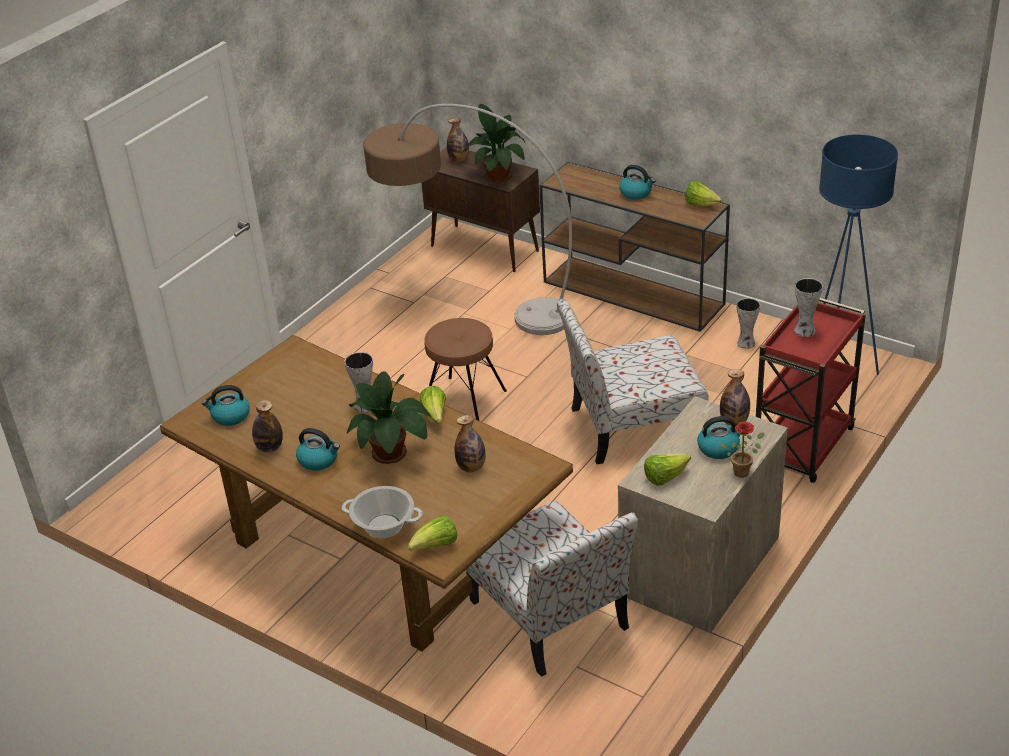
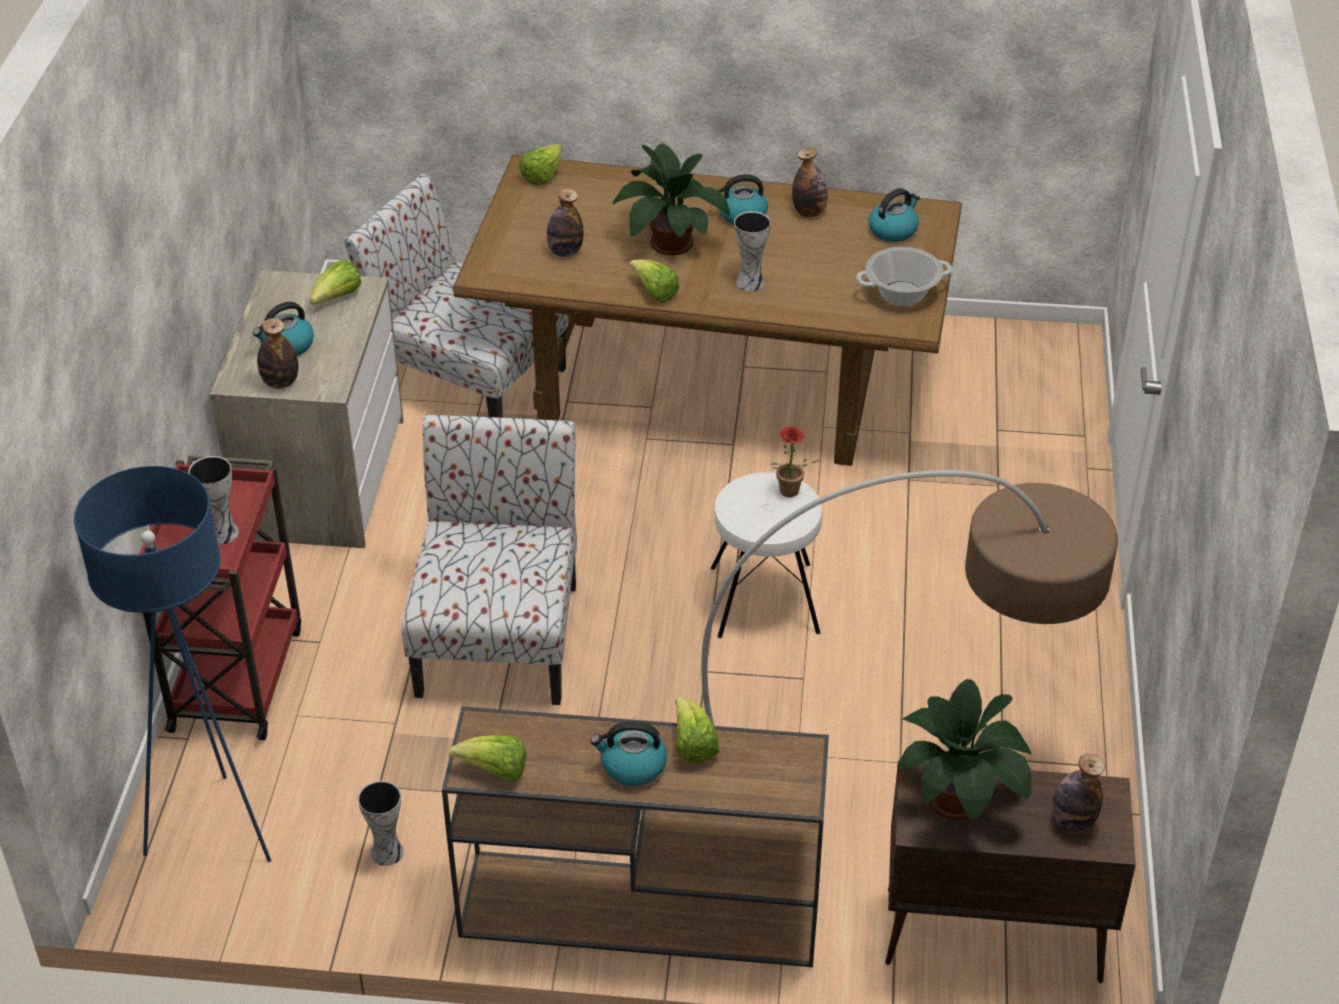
camera: 150 degrees right, 5 degrees up
cooking pot [342,486,423,538] -> cooking pot moved to [856,247,952,306]
brown stool [424,318,507,421] -> white stool [711,472,822,638]
chair [557,299,709,464] -> chair turned 45 degrees counterclockwise [402,415,577,705]
potted plant [720,422,764,478] -> potted plant moved to [771,426,821,497]
none -> lettuce [675,697,720,764]

